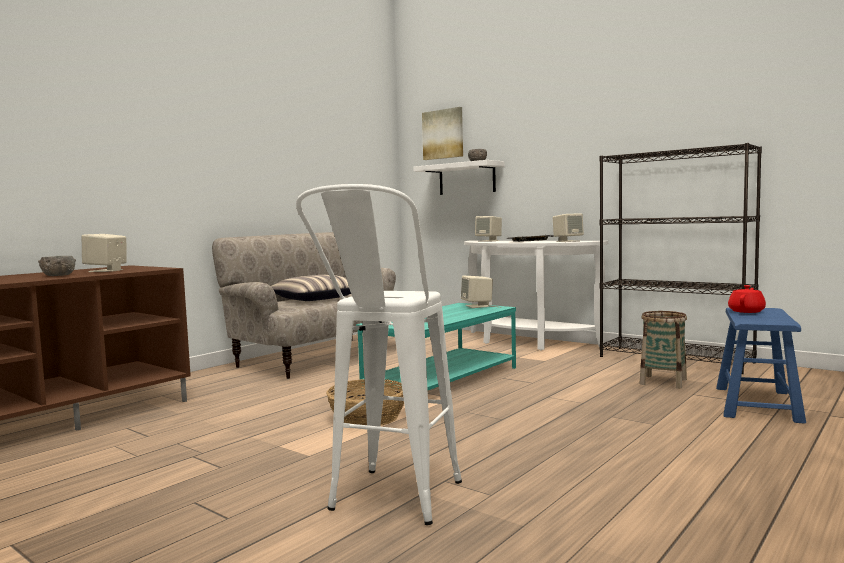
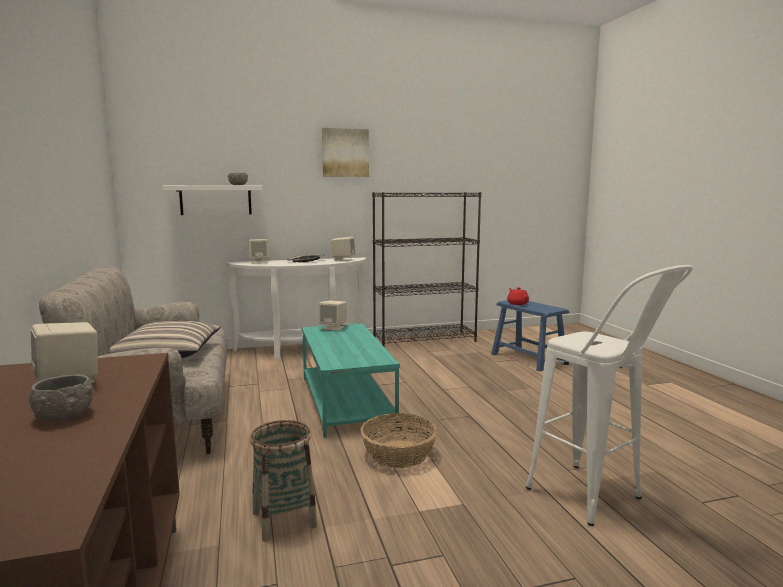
camera: 55 degrees left, 5 degrees up
picture [422,107,463,160] -> picture moved to [322,128,369,177]
basket [640,311,687,389] -> basket moved to [250,420,317,542]

